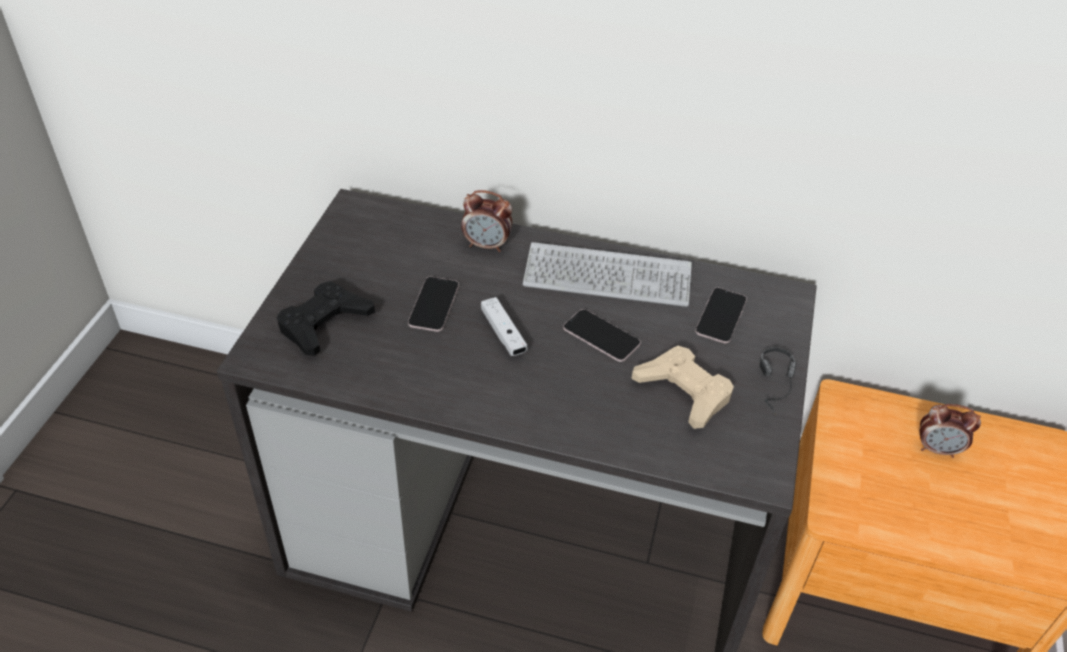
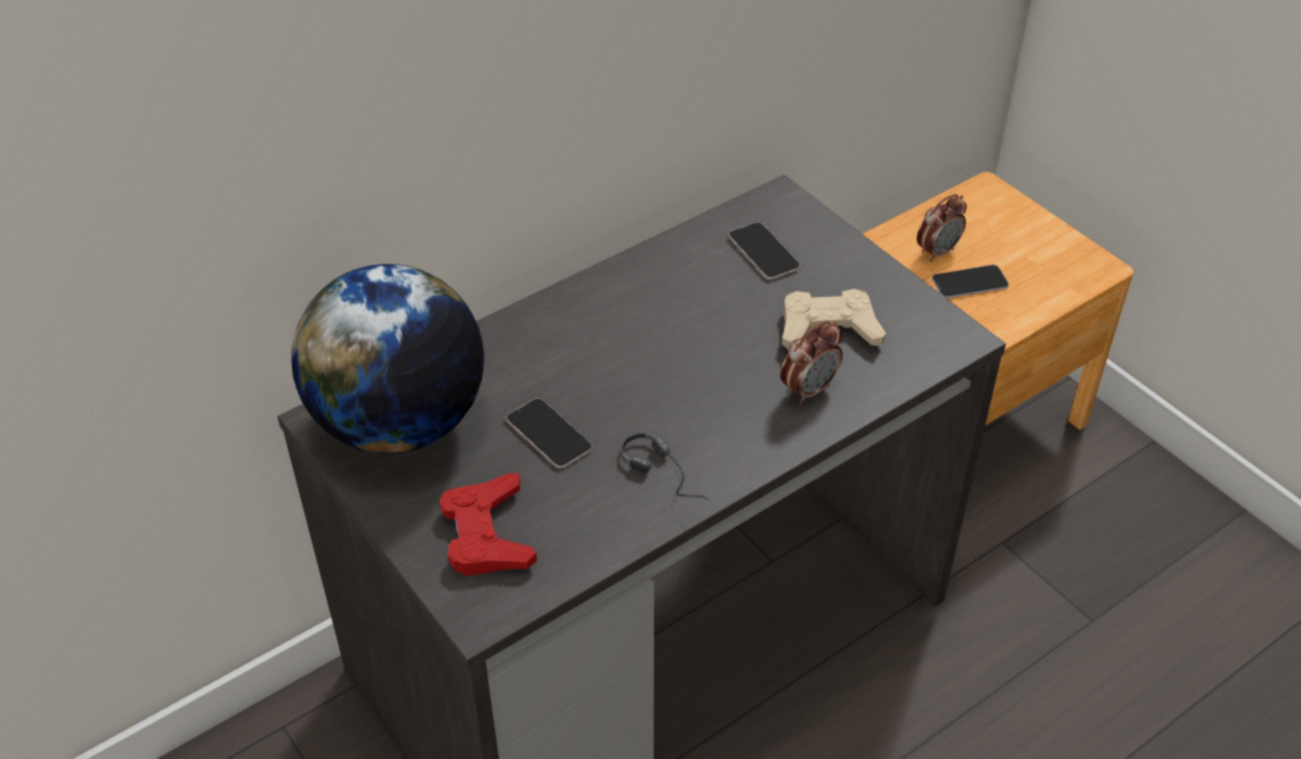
camera: 50 degrees left, 0 degrees up
black game controller [277,281,375,356] -> red game controller [439,473,537,576]
alarm clock [461,190,512,252] -> alarm clock moved to [781,321,843,404]
white game controller [481,297,527,356] -> none
keyboard [523,242,692,307] -> none
phone [563,309,641,362] -> phone moved to [932,265,1009,299]
headphones [760,347,797,415] -> headphones moved to [621,433,710,500]
none -> globe [292,264,484,454]

